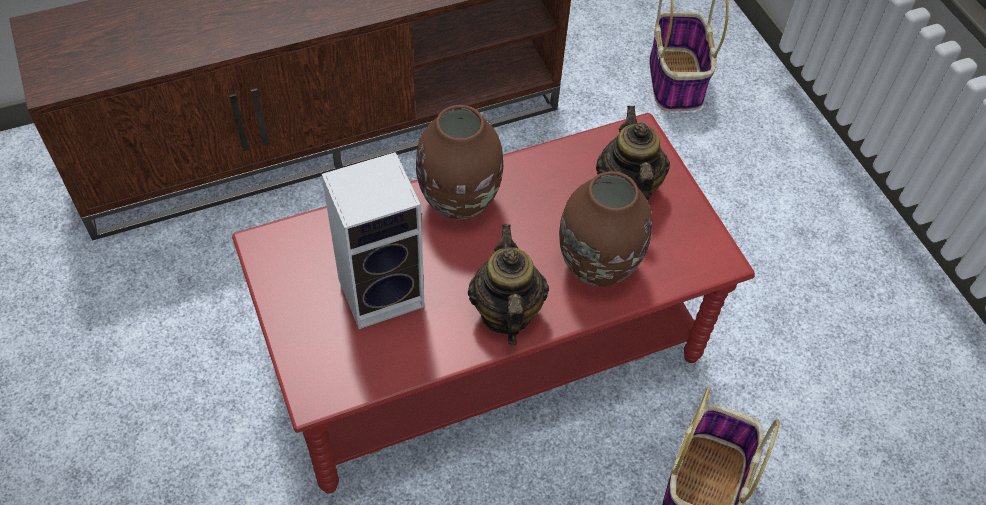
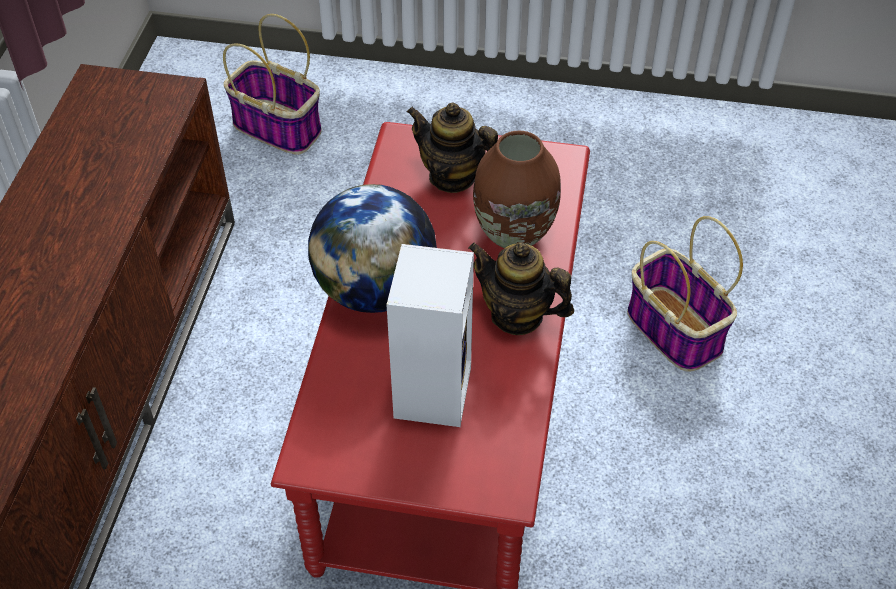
camera: 55 degrees left, 5 degrees down
brown vase [416,105,503,220] -> globe [308,184,437,313]

